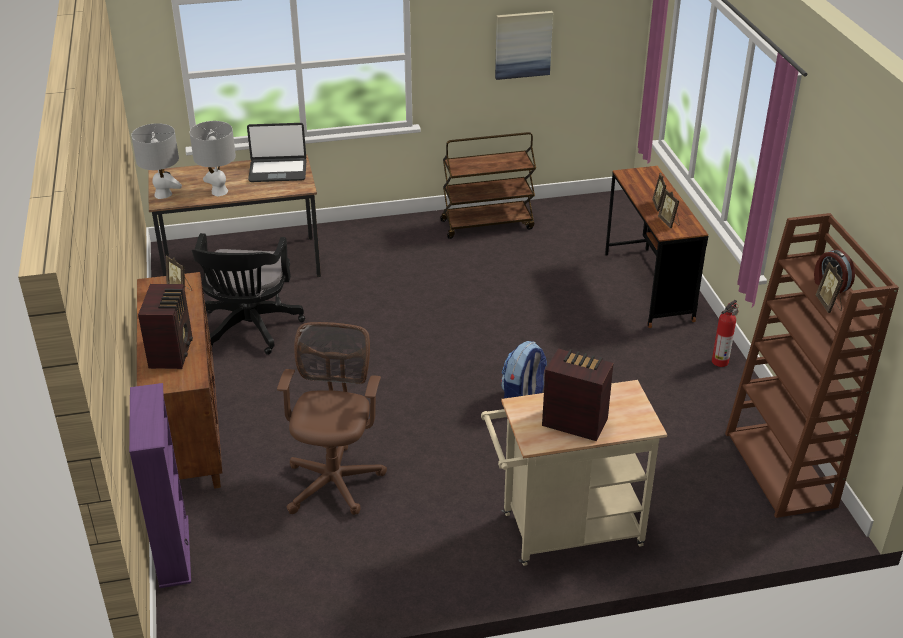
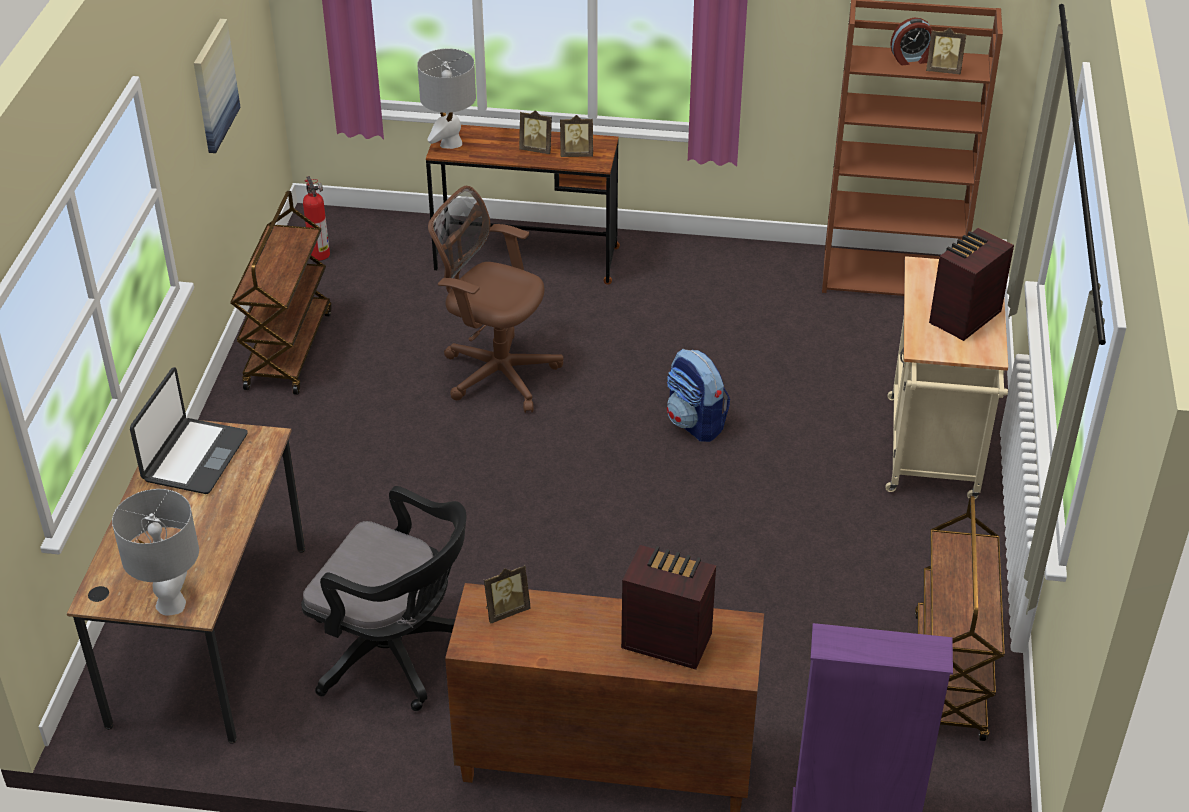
camera: 70 degrees left, 5 degrees up
grey table lamp [190,121,236,196] -> grey table lamp moved to [417,48,476,149]
brown office chair [277,322,387,515] -> brown office chair moved to [428,186,563,413]
fire extinguisher [712,300,739,367] -> fire extinguisher moved to [303,176,330,261]
none -> brown cart [915,495,1005,741]

